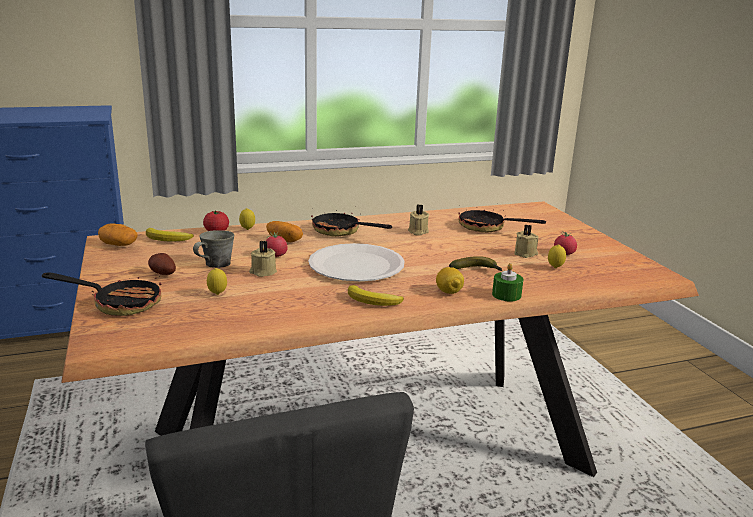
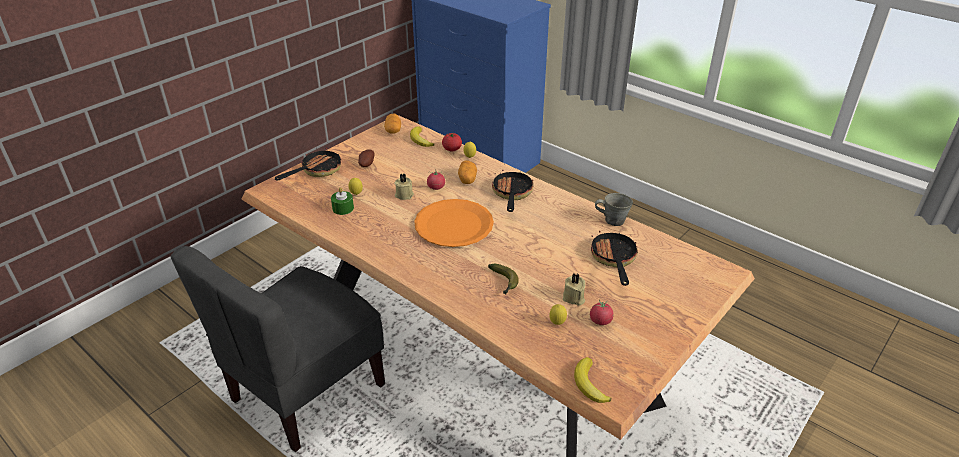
camera: 60 degrees right, 15 degrees up
frying pan [42,272,161,316] -> frying pan turned 120 degrees counterclockwise [275,147,341,181]
grey mug [193,230,234,268] -> grey mug moved to [595,193,633,226]
white plate [308,243,405,281] -> orange plate [414,199,494,247]
banana [348,285,404,306] -> banana moved to [574,357,612,403]
beige candle [408,204,430,236] -> none
lemon [436,267,464,294] -> none
green candle [492,263,524,301] -> green candle moved to [331,187,354,215]

